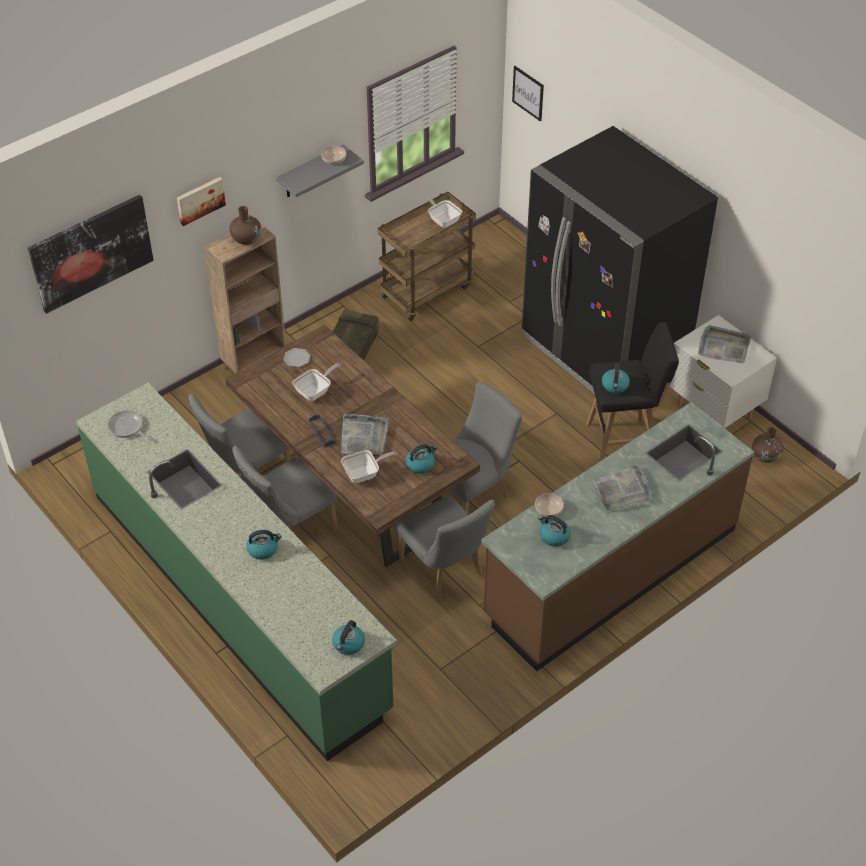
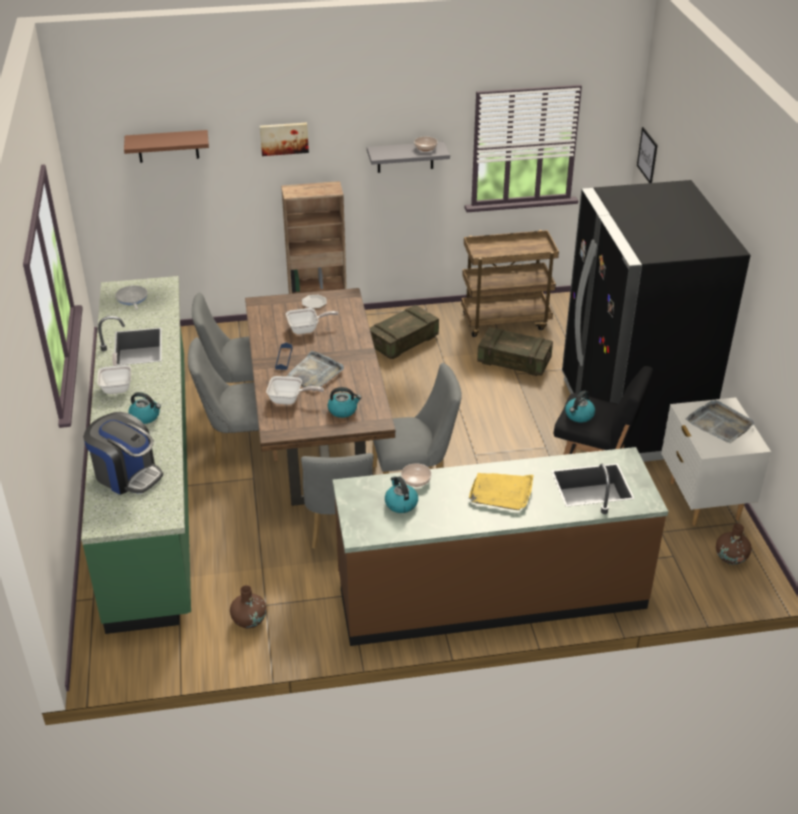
camera: 30 degrees right, 10 degrees down
picture [28,195,154,314] -> brown shelf [124,130,209,163]
brown vase [229,206,261,245] -> brown vase moved to [230,585,267,628]
kettle [332,620,365,655] -> none
frying pan [422,194,462,228] -> frying pan moved to [97,353,131,394]
grey tray [592,464,653,510] -> yellow tray [469,473,534,510]
none -> coffee machine [83,412,163,495]
none -> crate [477,327,553,376]

